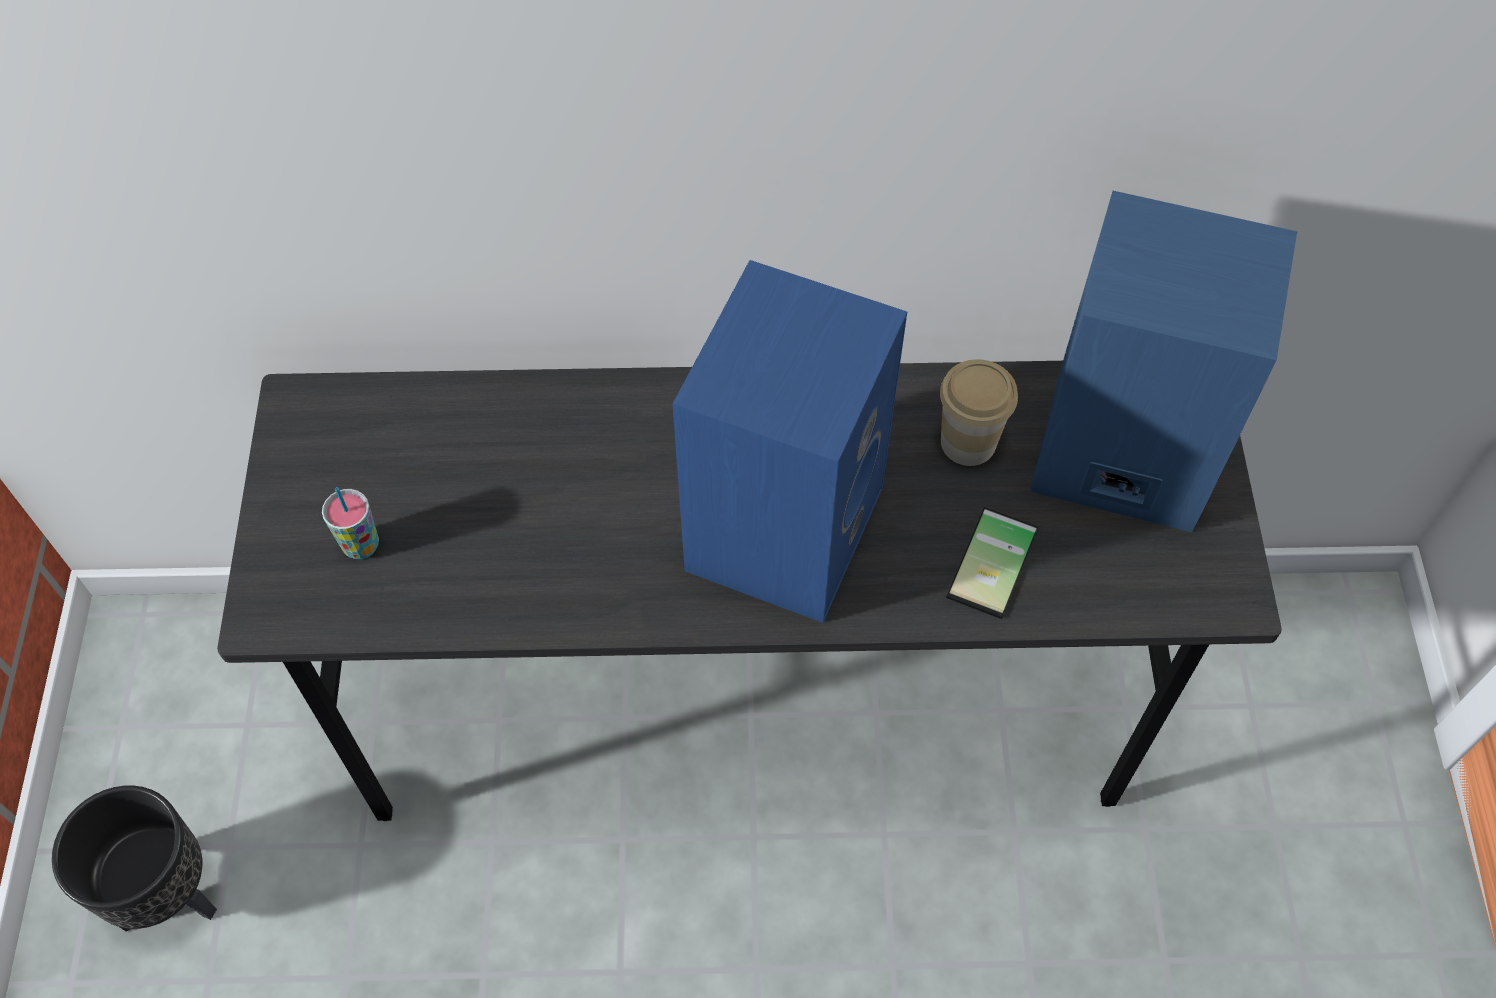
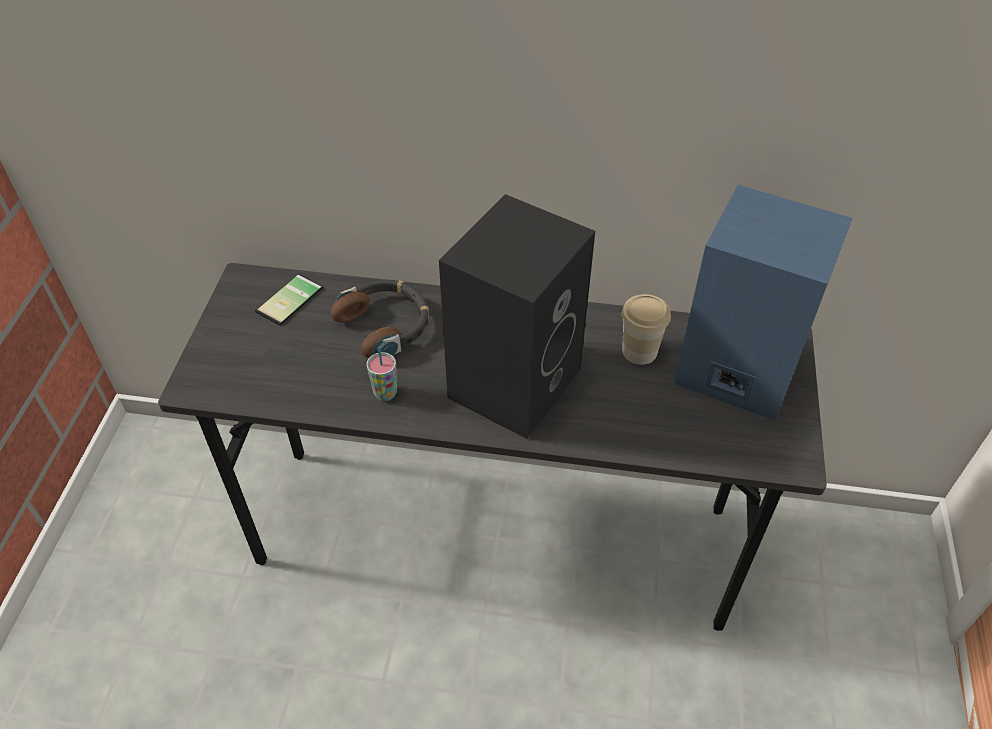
camera: 10 degrees right, 10 degrees down
black planter [52,786,217,932] -> none
cup [322,487,379,559] -> cup moved to [366,347,397,401]
blue speaker [673,260,907,623] -> black speaker [439,194,595,439]
phone [946,507,1038,619] -> phone moved to [255,274,323,326]
none -> headphones [330,280,430,358]

